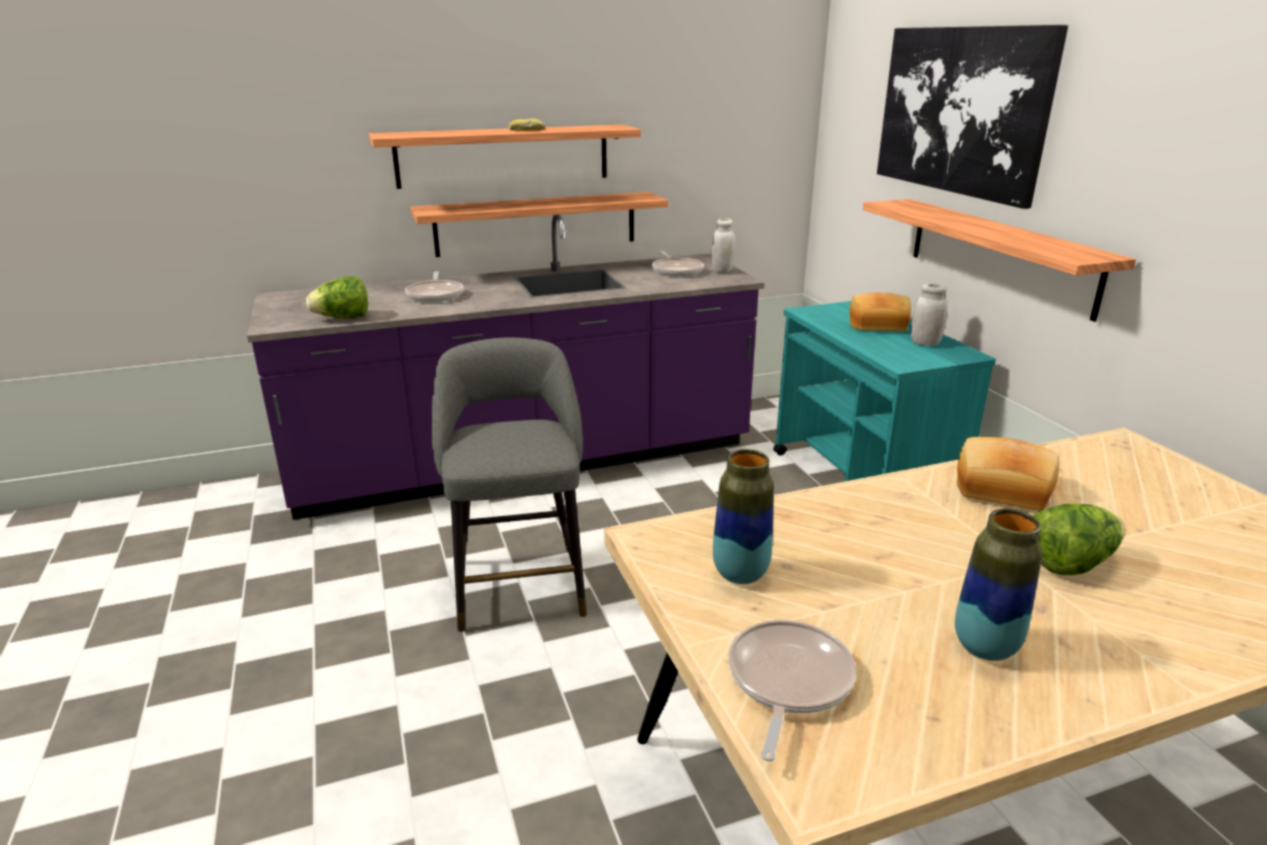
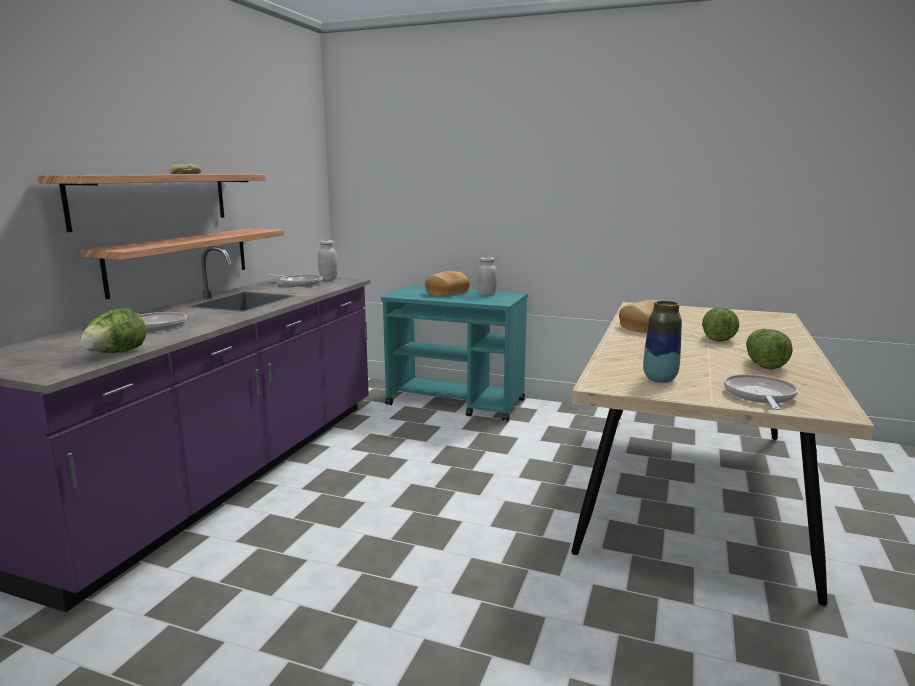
camera: 50 degrees left, 10 degrees down
grey stool [431,338,587,632] -> none
frying pan [728,620,856,761] -> frying pan turned 45 degrees clockwise [724,374,798,410]
shelf [863,199,1136,322] -> none
picture [877,25,1068,209] -> none
vase [955,509,1042,661] -> lettuce [746,329,793,369]

